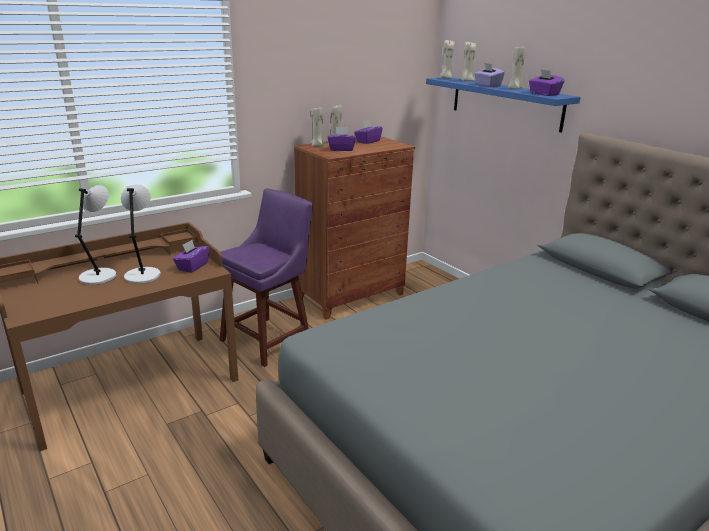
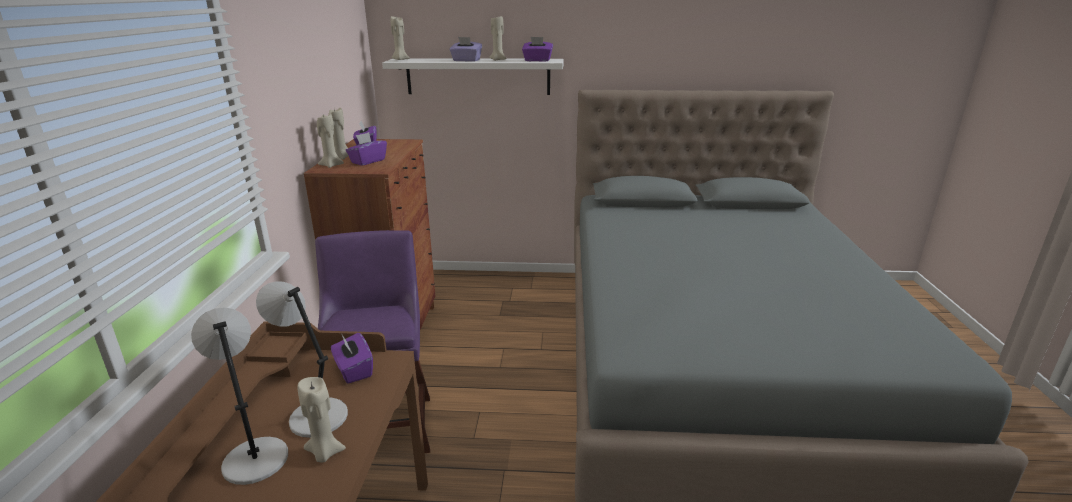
camera: 50 degrees left, 0 degrees up
blue shelf [426,77,581,133] -> white shelf [382,58,564,95]
beige candle [460,42,476,81] -> beige candle moved to [297,377,346,462]

